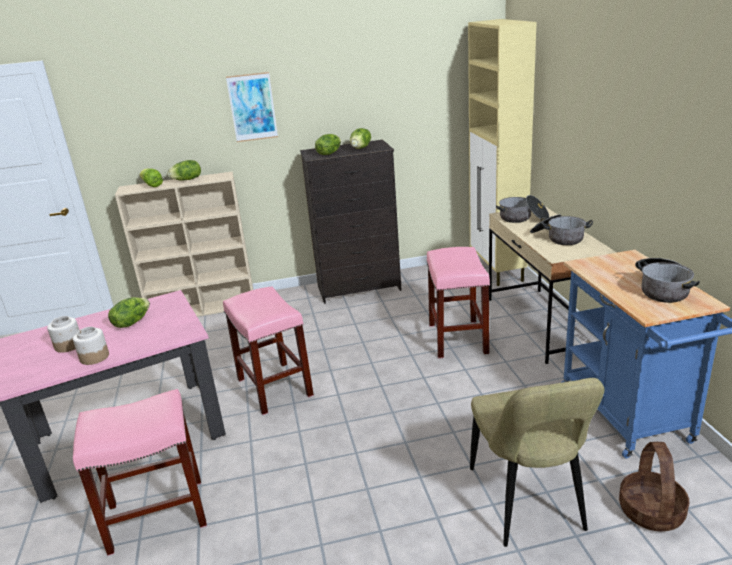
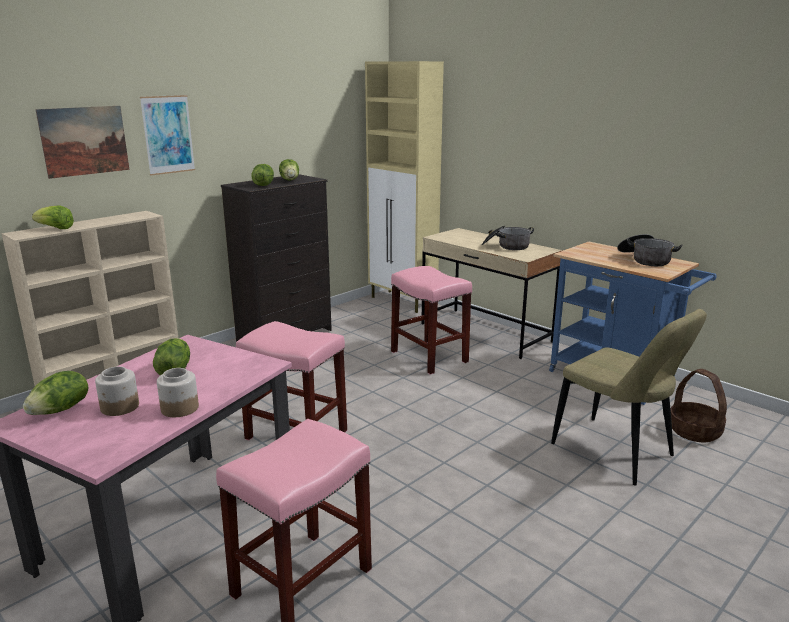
camera: 35 degrees left, 5 degrees down
lettuce [167,160,201,180] -> lettuce moved to [23,371,89,415]
cooking pot [496,195,549,223] -> none
none -> picture [35,106,129,179]

